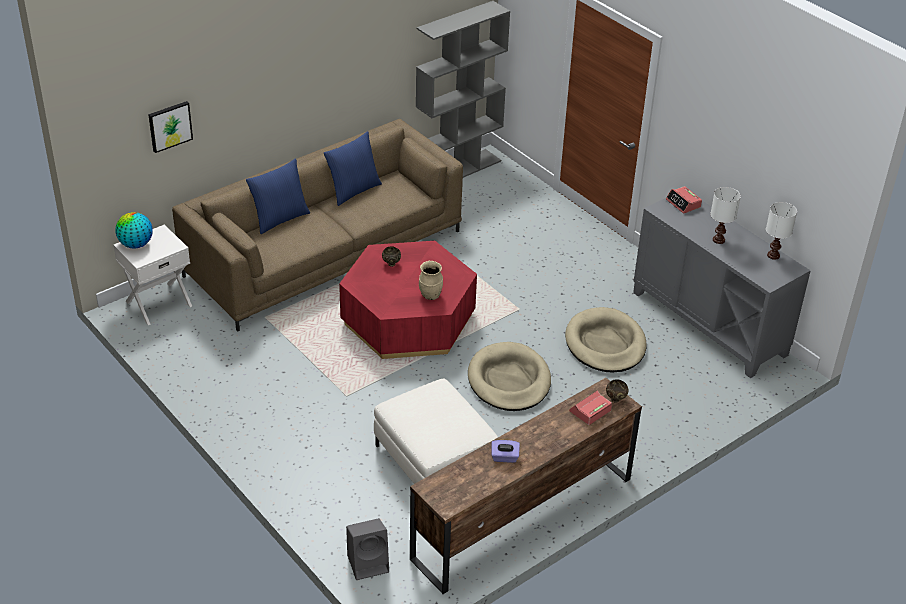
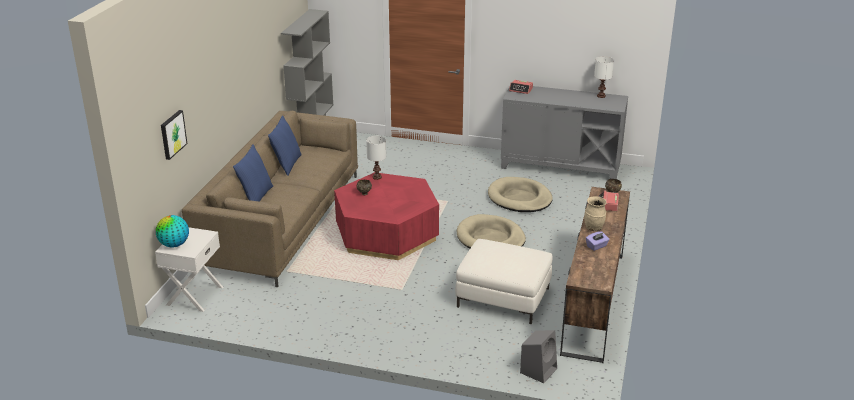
camera: 35 degrees left, 10 degrees down
beige vase [419,261,443,300] -> beige vase moved to [584,196,606,231]
white table lamp [710,187,741,244] -> white table lamp moved to [366,136,386,180]

